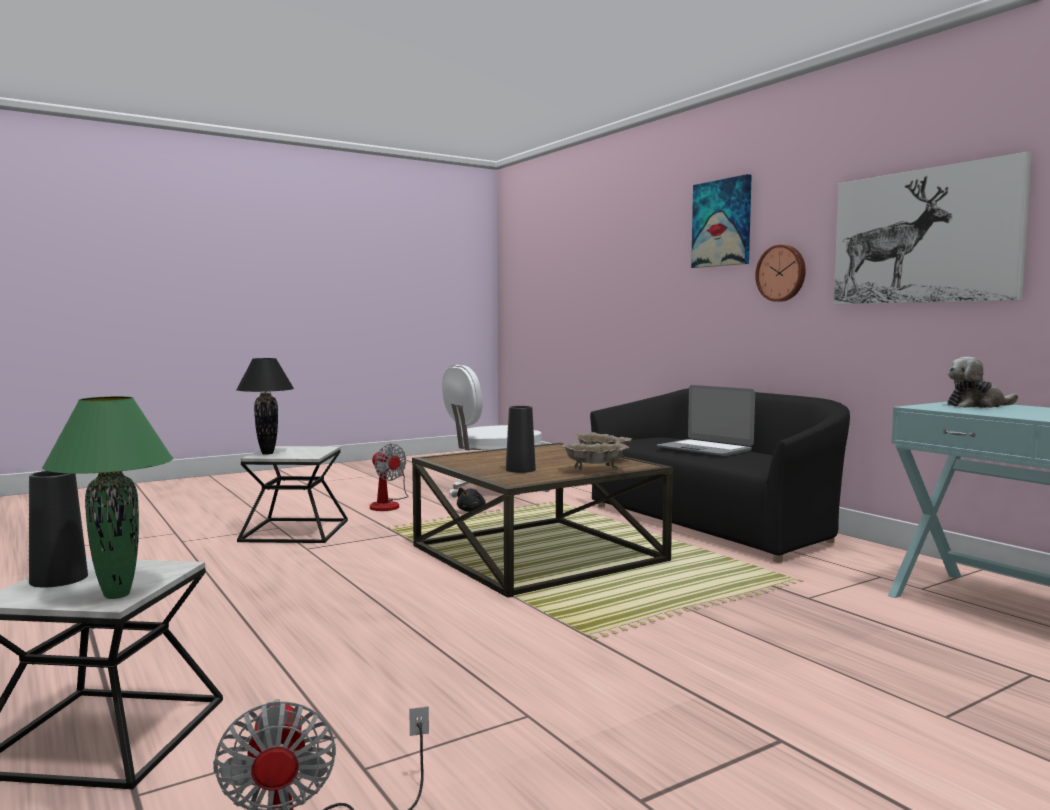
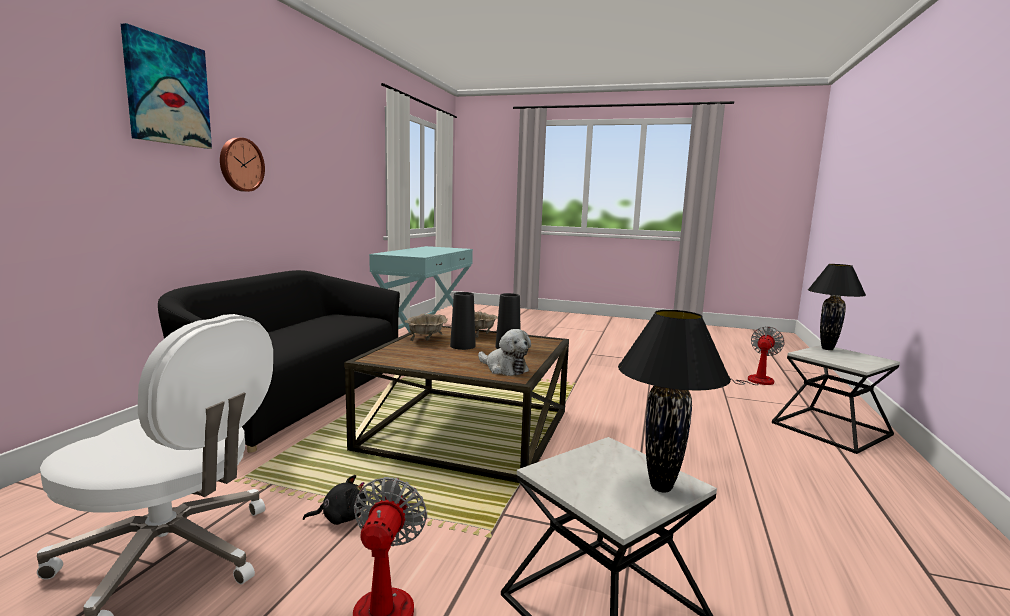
camera: 130 degrees left, 5 degrees up
black vase [29,471,88,587] -> black vase moved to [450,292,476,350]
green table lamp [42,396,173,599] -> black table lamp [808,264,866,350]
laptop [657,385,755,456] -> none
picture [834,152,1032,304] -> none
plush toy [948,357,1018,408] -> plush toy moved to [478,329,531,376]

